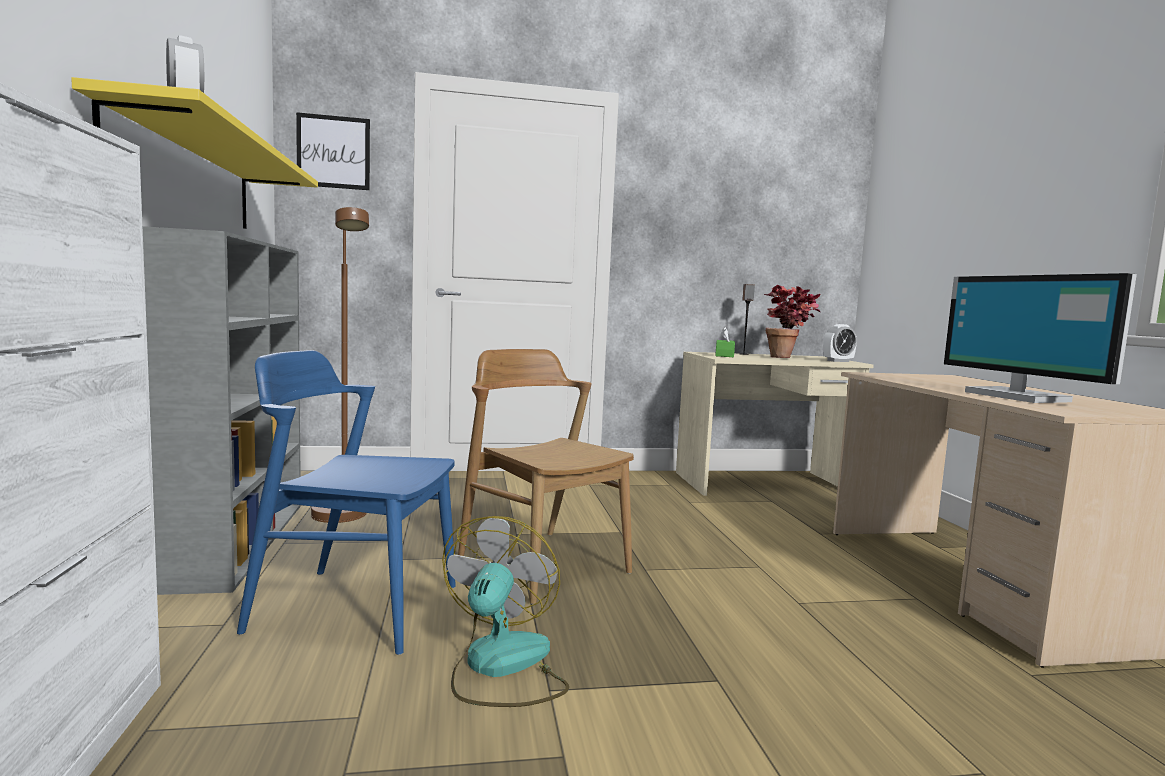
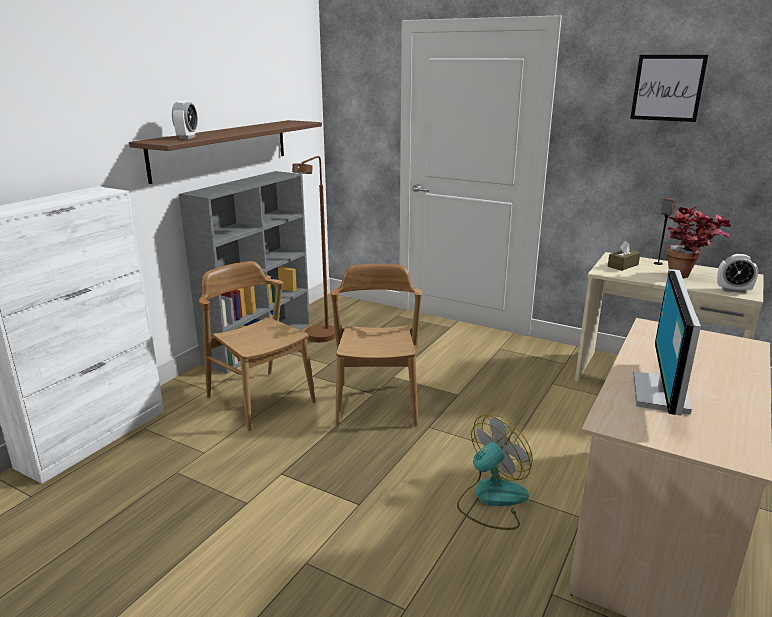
camera: 40 degrees right, 15 degrees up
yellow shelf [71,77,318,229] -> brown shelf [129,120,322,184]
blue chair [237,350,456,655] -> brown chair [199,261,316,431]
picture [296,112,370,190] -> picture moved to [630,55,708,122]
fan [442,516,569,707] -> fan moved to [457,415,533,530]
green tissue box [715,327,735,357] -> brown tissue box [608,241,640,271]

